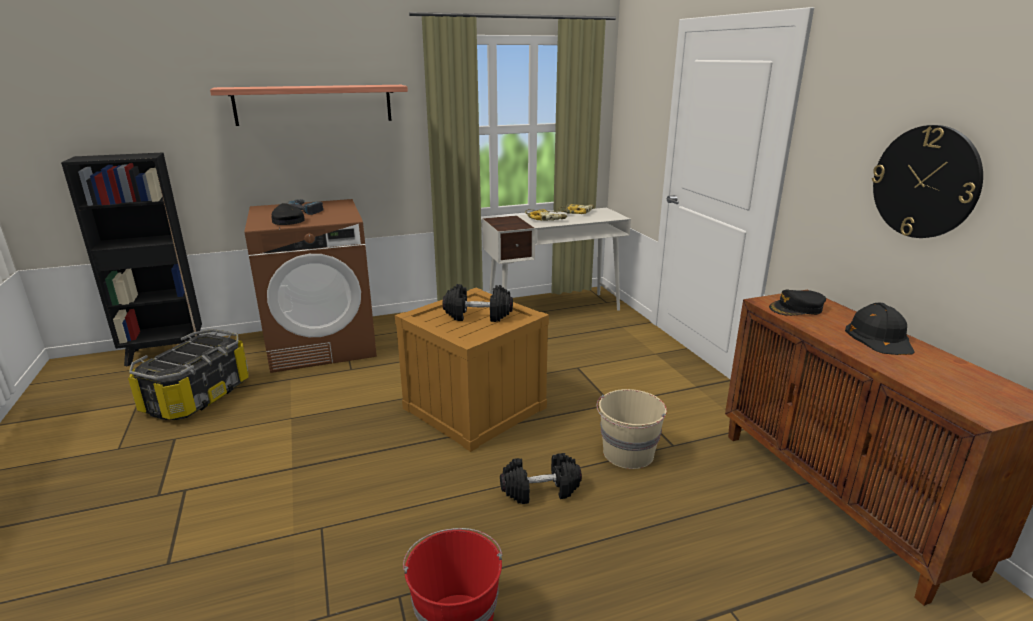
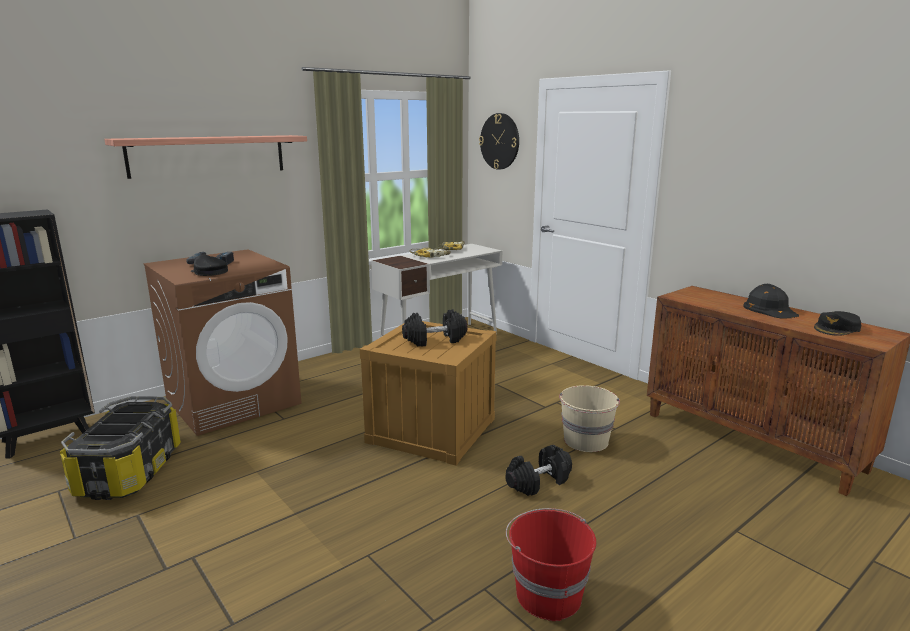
camera: 20 degrees left, 5 degrees down
black cap [769,289,826,316] -> black cap moved to [814,311,861,336]
wall clock [872,125,983,238] -> wall clock moved to [479,113,519,170]

